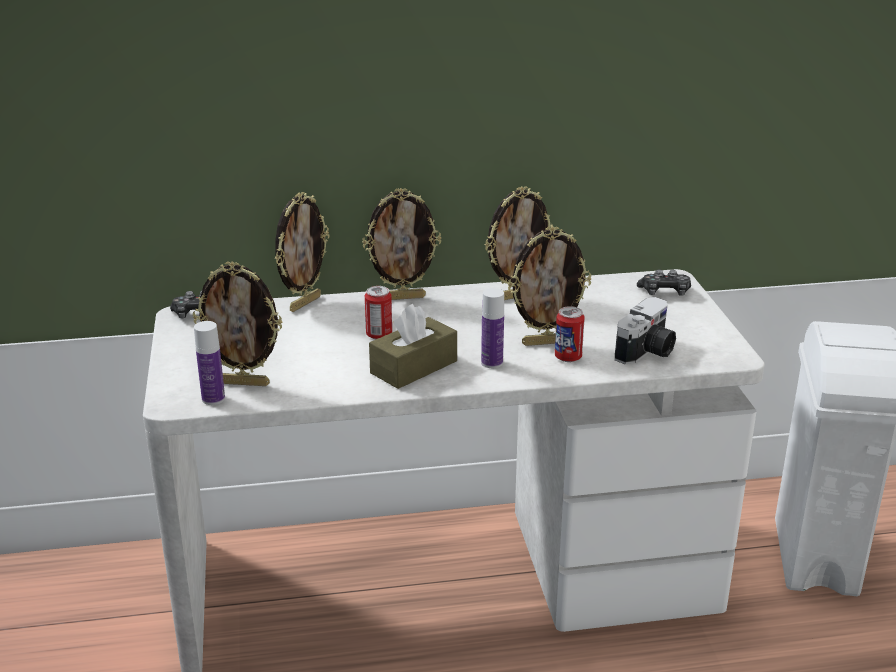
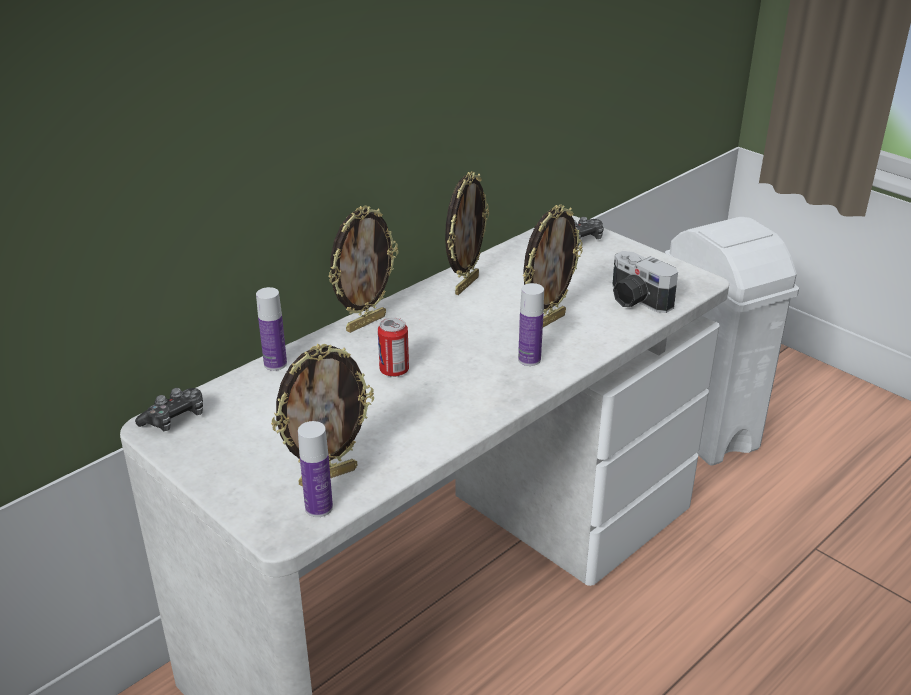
camera: 35 degrees left, 5 degrees up
picture frame [275,192,329,312] -> bottle [256,287,287,371]
brown tissue box [369,304,457,389] -> none
can [555,306,585,362] -> none
camera [615,297,676,365] -> camera turned 135 degrees clockwise [612,251,678,313]

